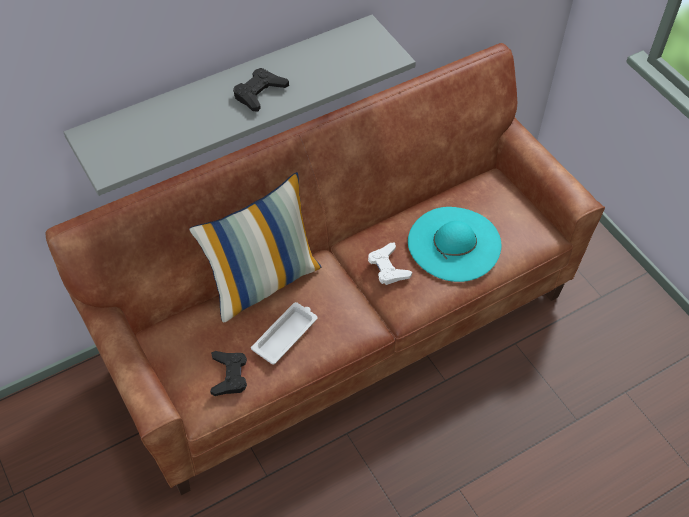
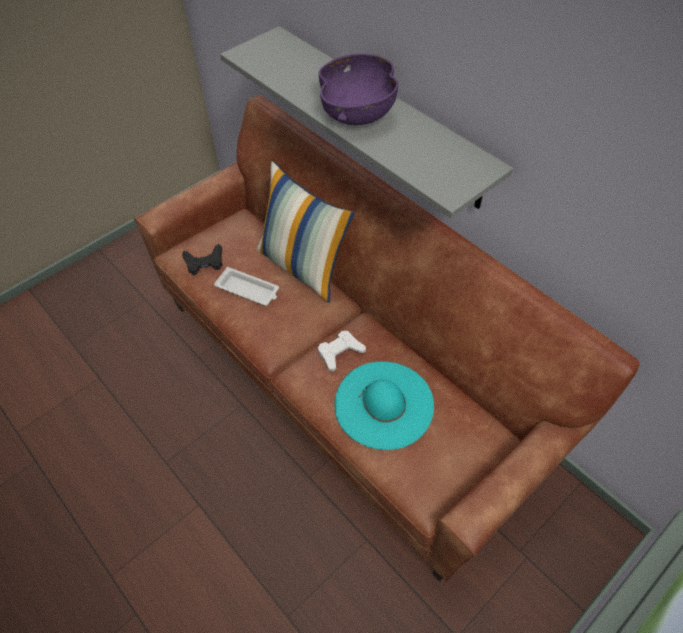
camera: 80 degrees right, 0 degrees up
black game controller [233,68,289,112] -> purple bowl [318,53,398,125]

